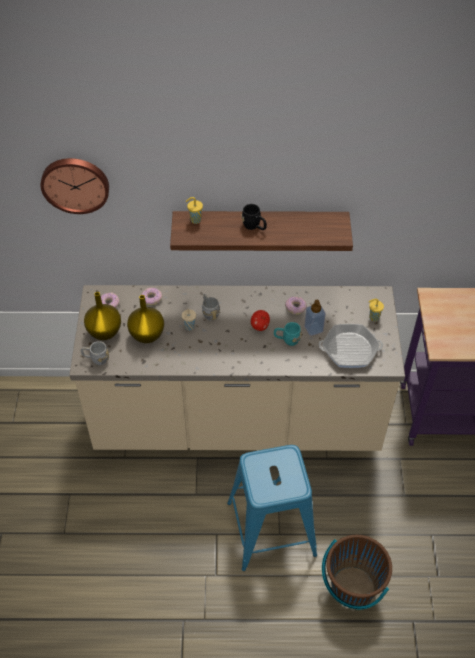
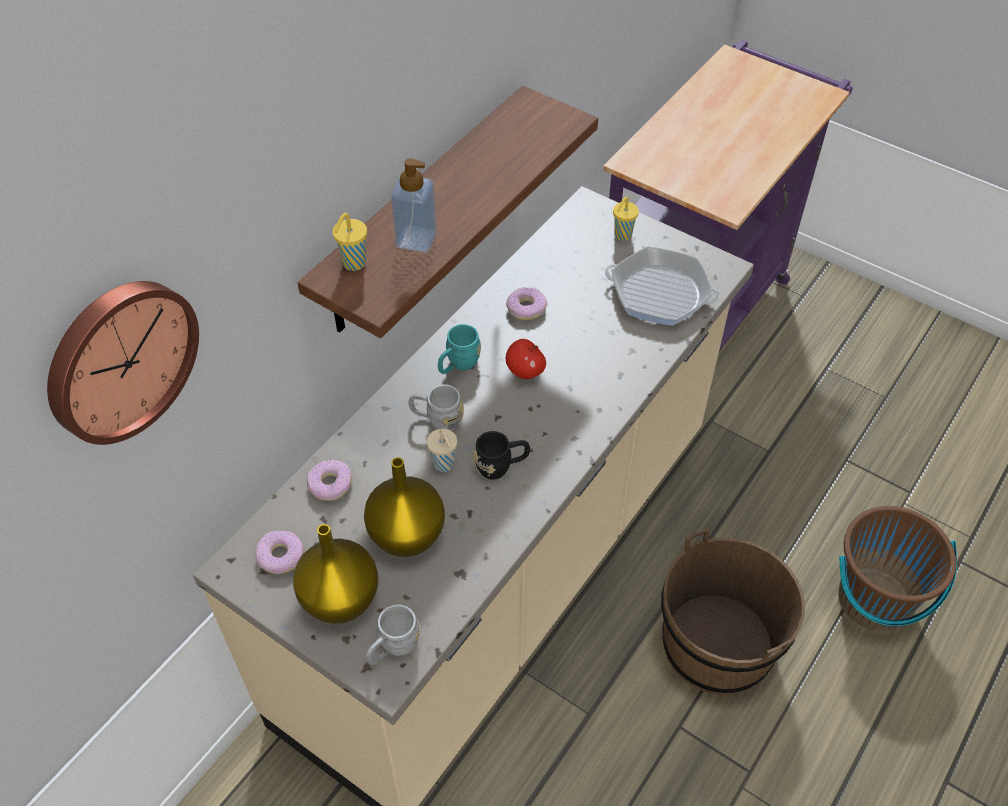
camera: 55 degrees left, 0 degrees up
blue stool [227,445,317,571] -> brown bucket [661,528,805,695]
black mug [242,204,267,230] -> black mug moved to [473,431,530,480]
turquoise mug [274,322,302,346] -> turquoise mug moved to [438,324,481,374]
soap dispenser [304,300,325,336] -> soap dispenser moved to [391,158,437,252]
frying pan [319,324,383,368] -> frying pan turned 105 degrees counterclockwise [605,246,719,326]

